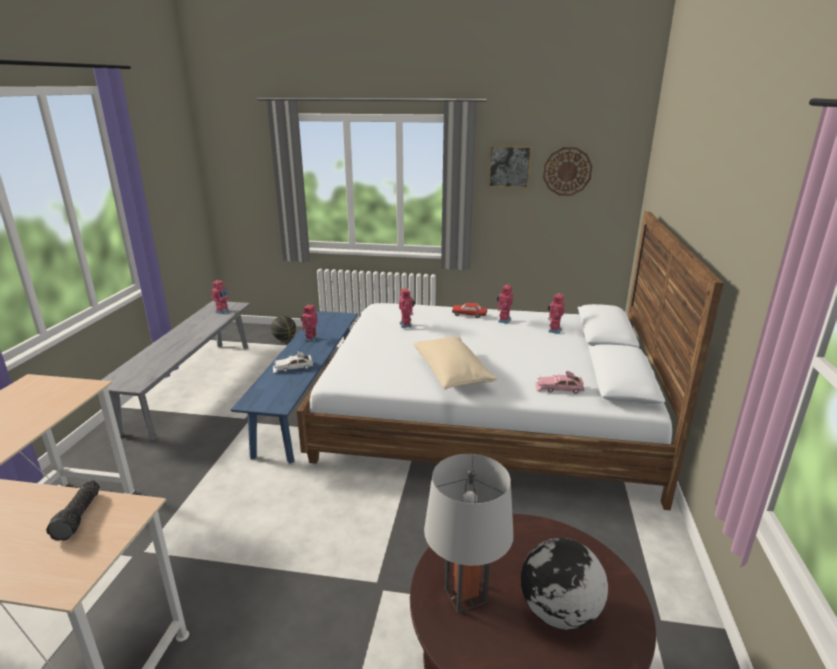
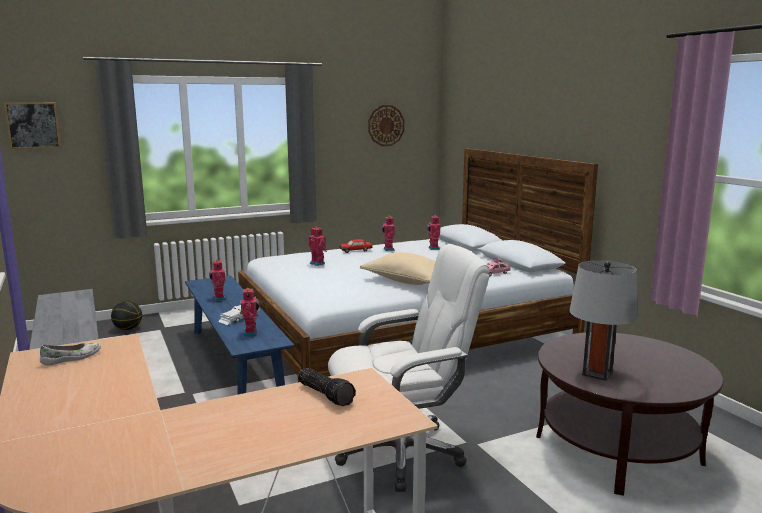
camera: 35 degrees left, 10 degrees down
toy robot [211,279,230,314] -> toy robot moved to [241,287,259,336]
picture [488,145,532,188] -> picture moved to [4,103,61,149]
globe [521,538,608,630] -> none
none -> white shoe [40,343,101,365]
none -> white office chair [328,244,490,492]

